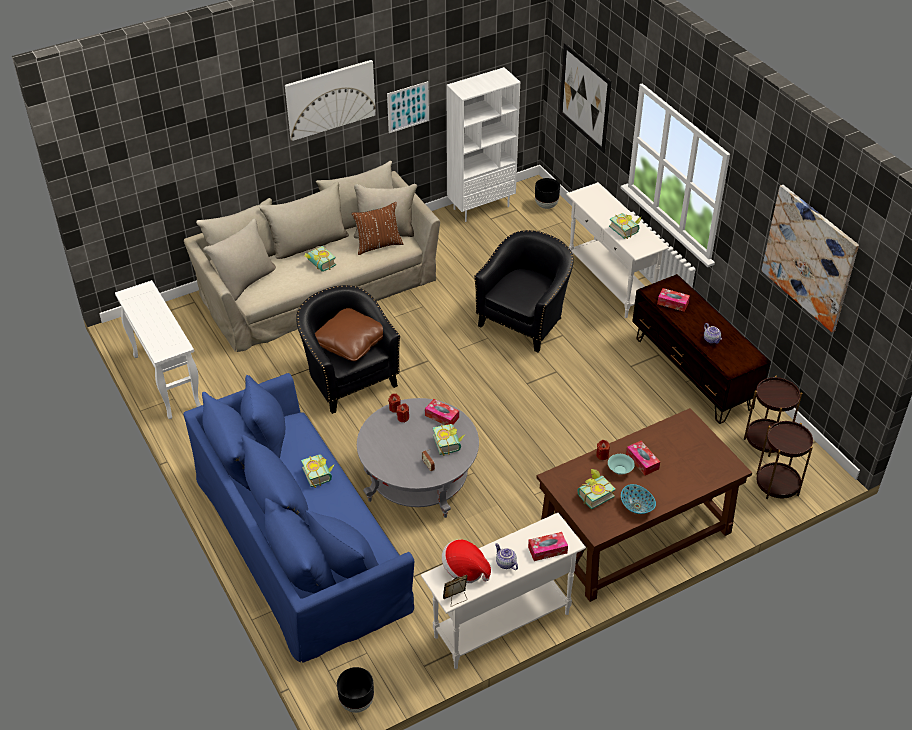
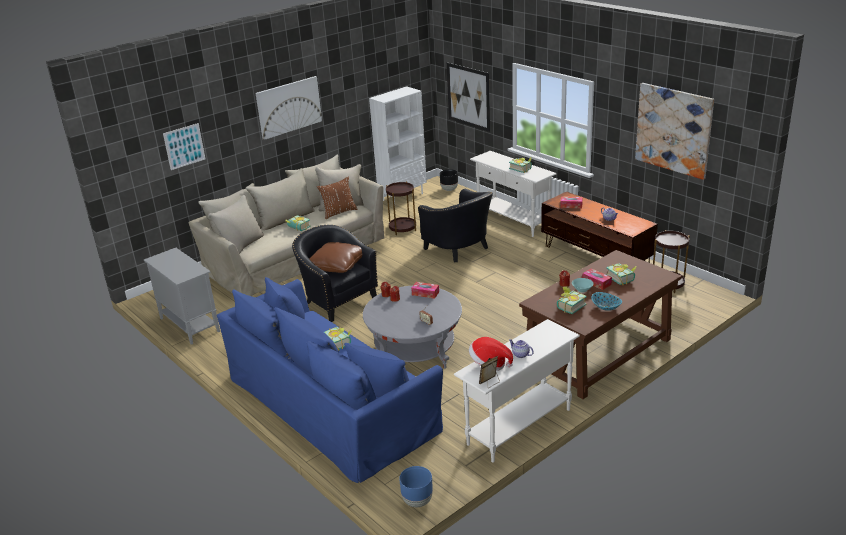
camera: 10 degrees left, 15 degrees down
white console table [115,280,201,419] -> grey cabinet [144,248,220,345]
black planter [337,667,374,713] -> blue planter [399,466,433,507]
picture [387,81,429,133] -> picture moved to [163,123,205,170]
book [433,424,465,456] -> book moved to [606,263,637,286]
black armchair [474,230,574,353] -> black armchair turned 120 degrees clockwise [418,188,493,262]
tissue box [528,532,568,561] -> none
brown side table [756,421,813,499] -> brown side table moved to [386,182,416,235]

